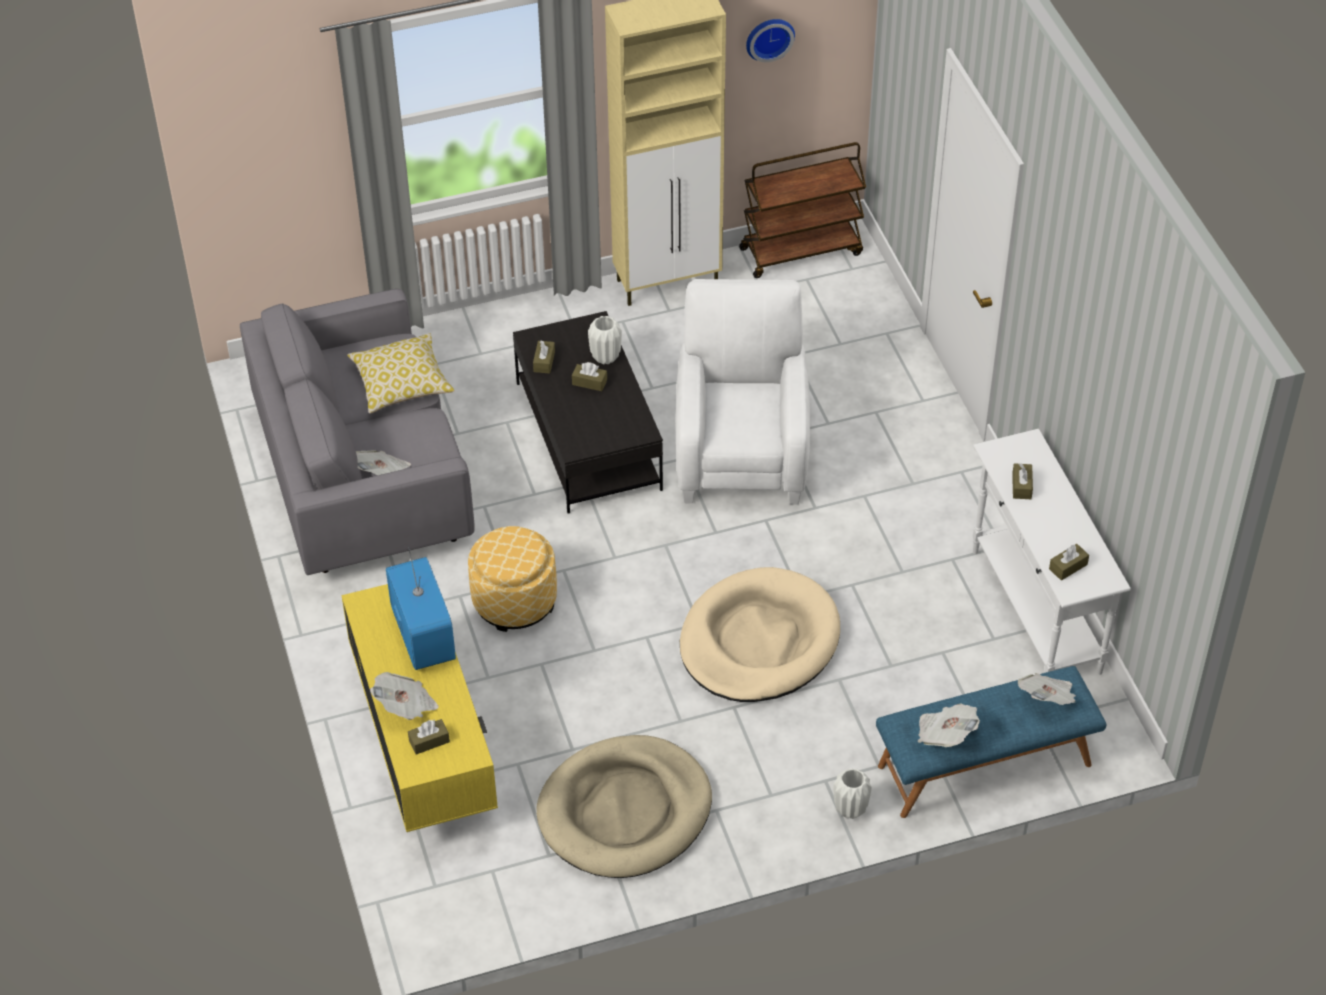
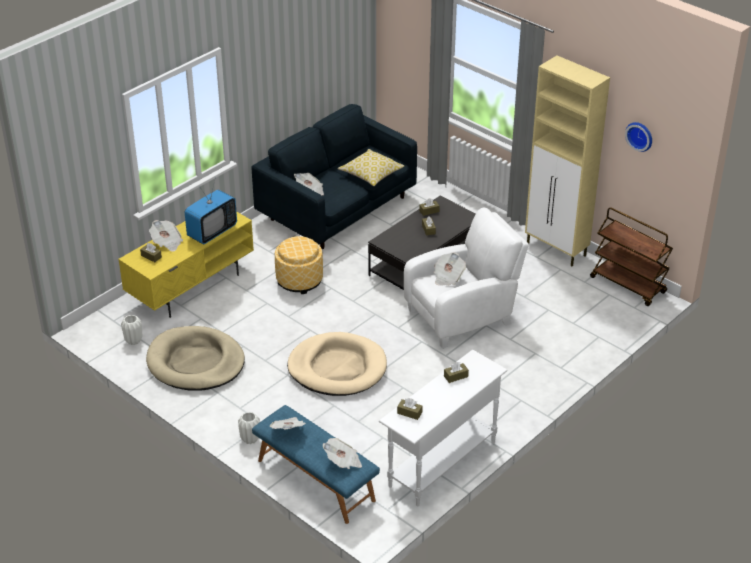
camera: 60 degrees right, 10 degrees down
grey sofa [240,289,474,575] -> blue sofa [252,104,417,249]
white vase [588,316,622,364] -> white vase moved to [121,315,142,345]
none -> newspaper [434,252,466,286]

